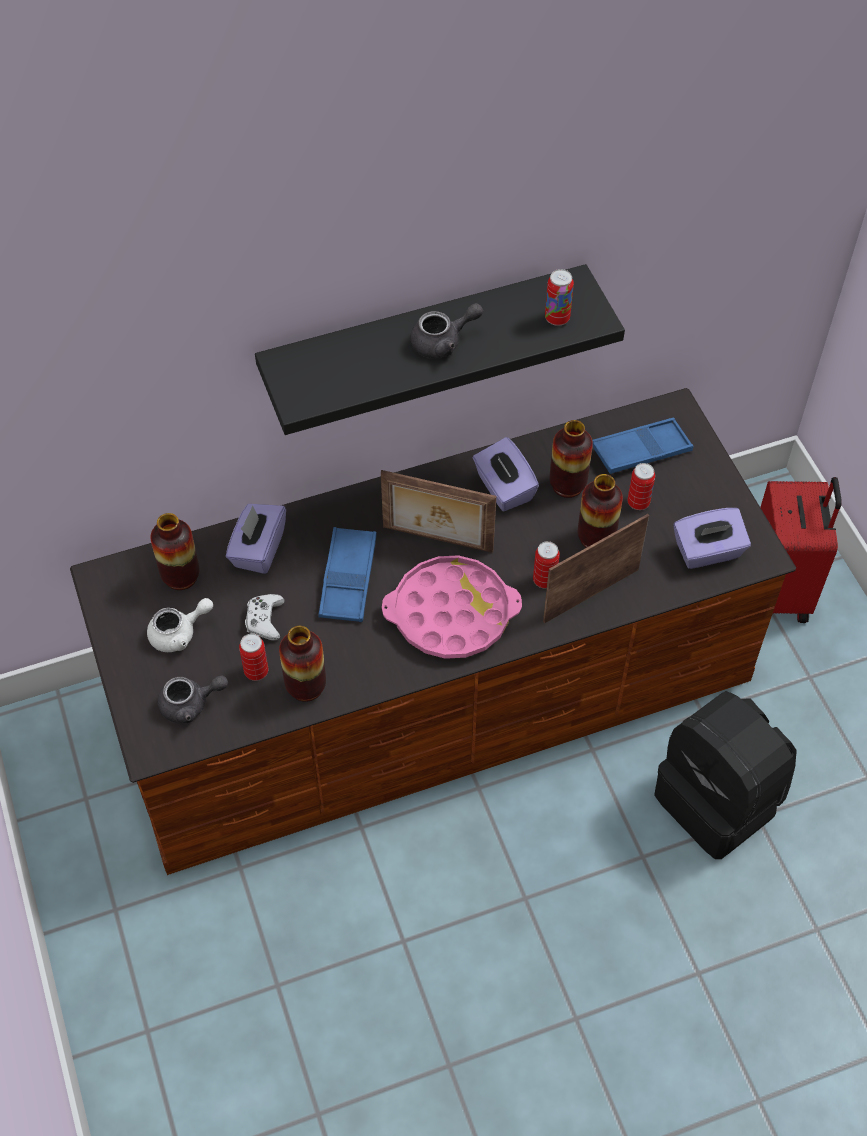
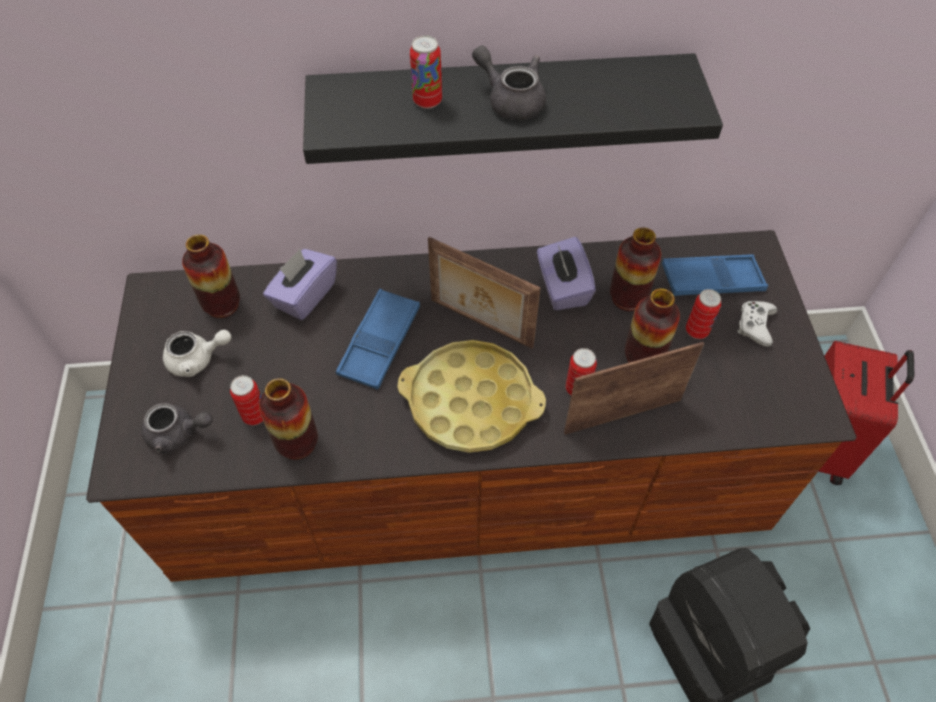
camera: 15 degrees right, 0 degrees up
white game controller [245,594,285,640] -> white game controller moved to [737,301,777,347]
pink tray [382,555,522,659] -> yellow tray [397,340,546,453]
grey teapot [410,303,483,358] -> grey teapot turned 135 degrees counterclockwise [472,46,546,120]
can [545,269,574,326] -> can moved to [410,35,442,109]
purple tissue box [673,508,751,569] -> none

